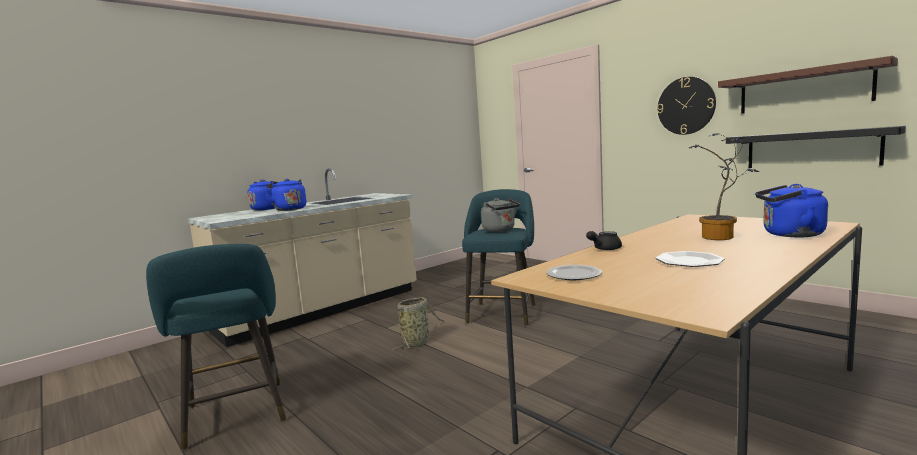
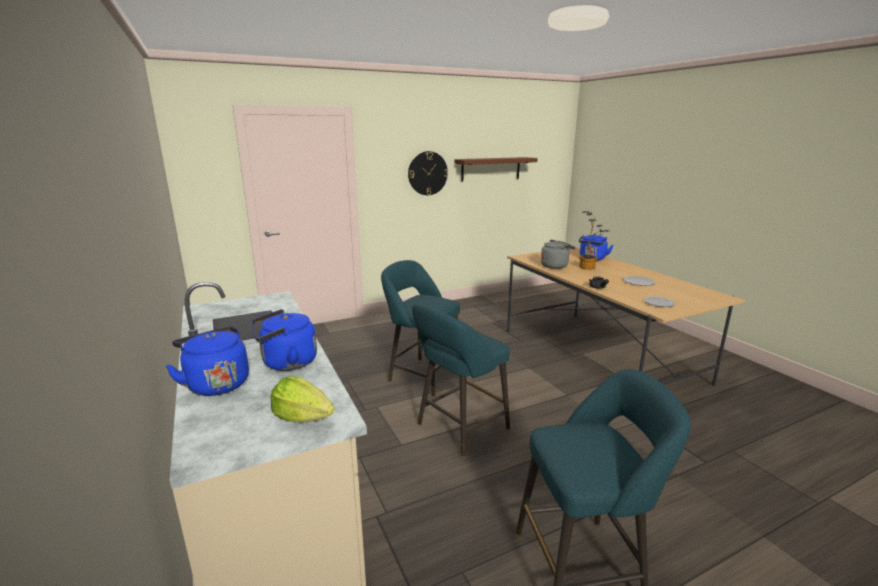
camera: 75 degrees left, 10 degrees up
basket [393,297,445,351] -> turquoise stool [412,303,510,457]
grey kettle [481,198,520,232] -> grey kettle moved to [541,239,576,269]
black shelf [726,126,906,168] -> none
none -> lettuce [270,376,335,422]

